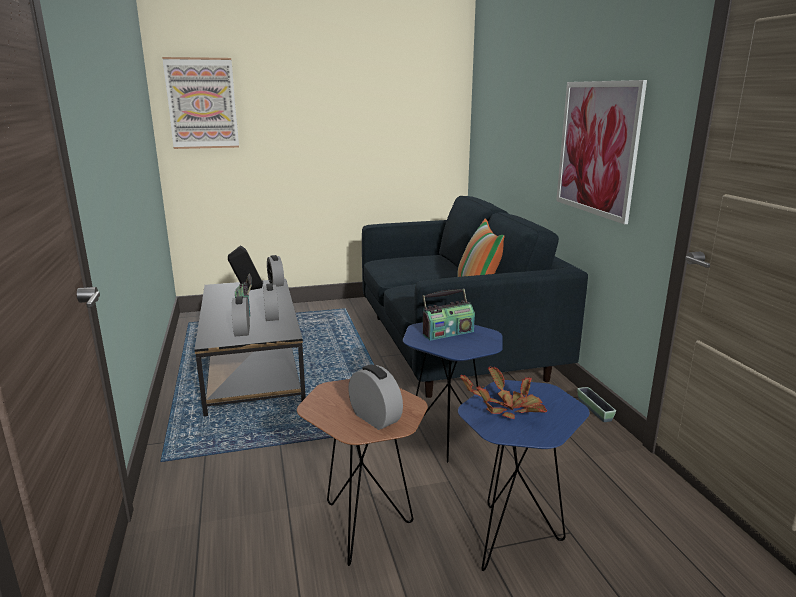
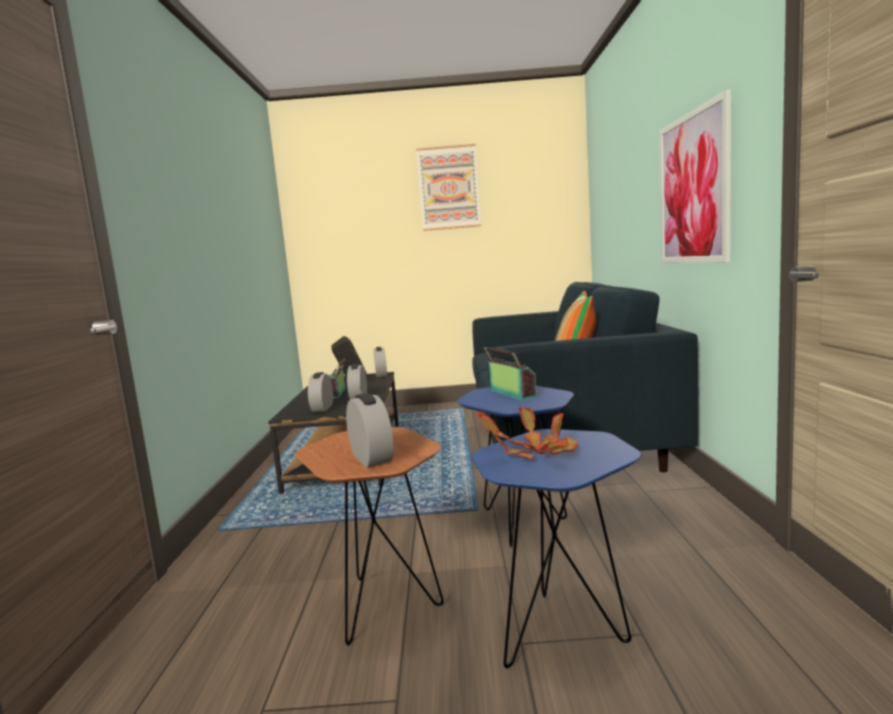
camera: 15 degrees right, 10 degrees down
picture [162,57,239,149] -> picture moved to [416,144,481,231]
radio [422,289,475,341] -> radio turned 105 degrees counterclockwise [484,347,537,400]
planter [577,387,616,422] -> none

